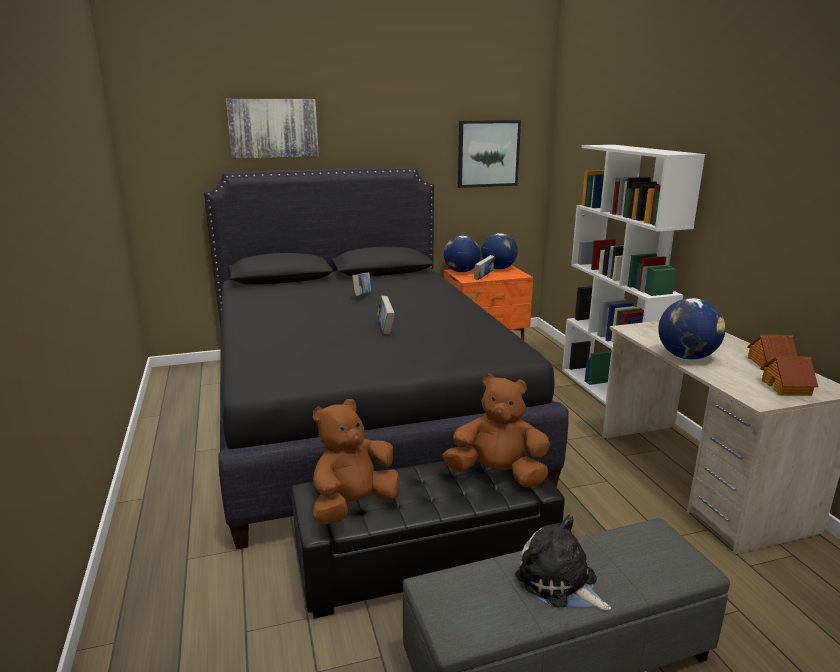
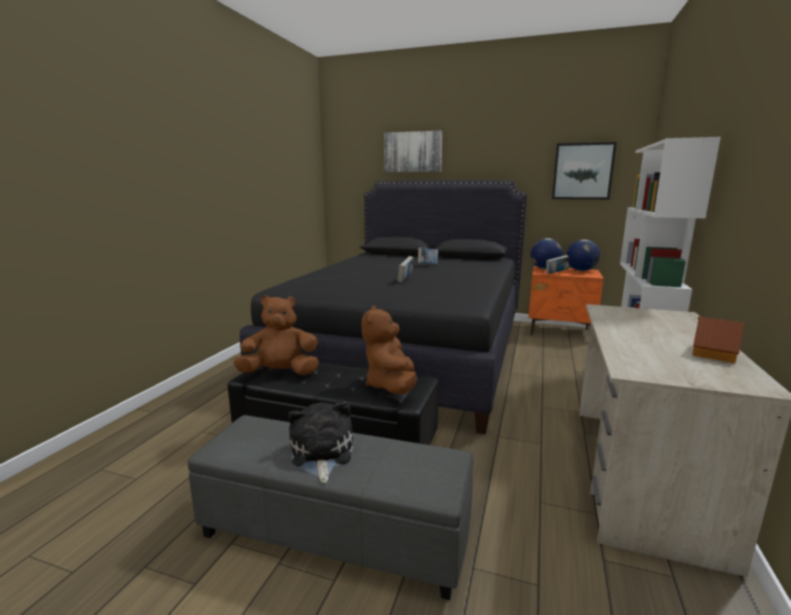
camera: 35 degrees right, 5 degrees down
brown plush toy [442,374,550,488] -> brown plush toy turned 135 degrees counterclockwise [362,306,417,394]
globe [659,298,725,360] -> none
toy house [760,356,819,396] -> none

